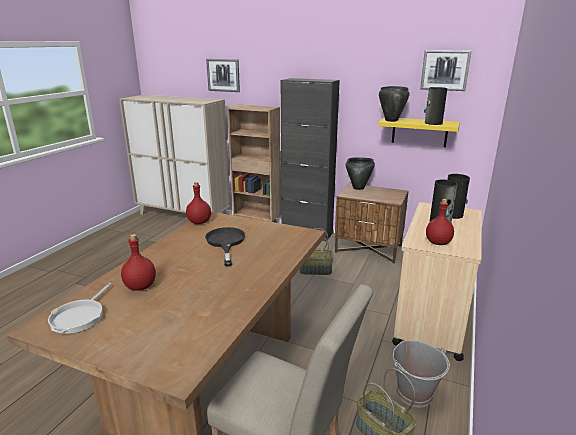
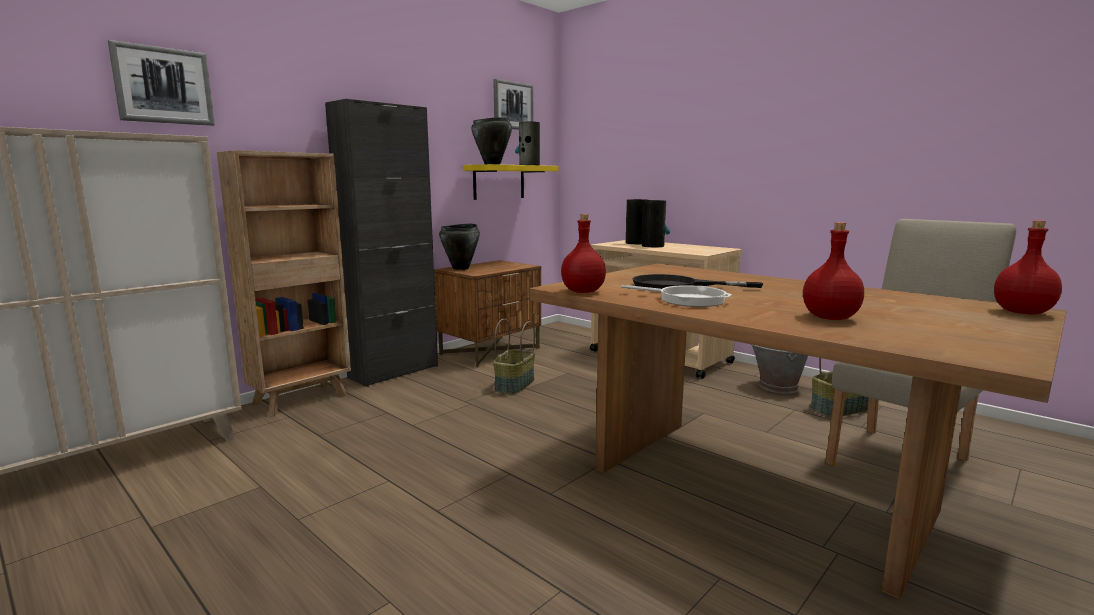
camera: 70 degrees left, 10 degrees down
frying pan [48,283,112,334] -> frying pan moved to [621,285,732,307]
red bottle [426,199,454,245] -> red bottle moved to [994,221,1062,314]

